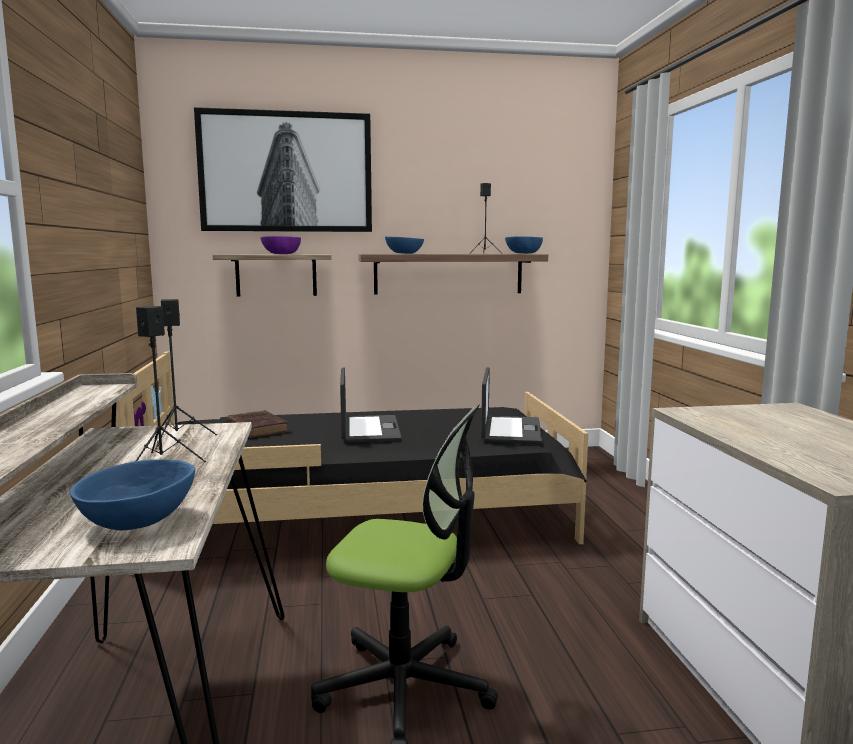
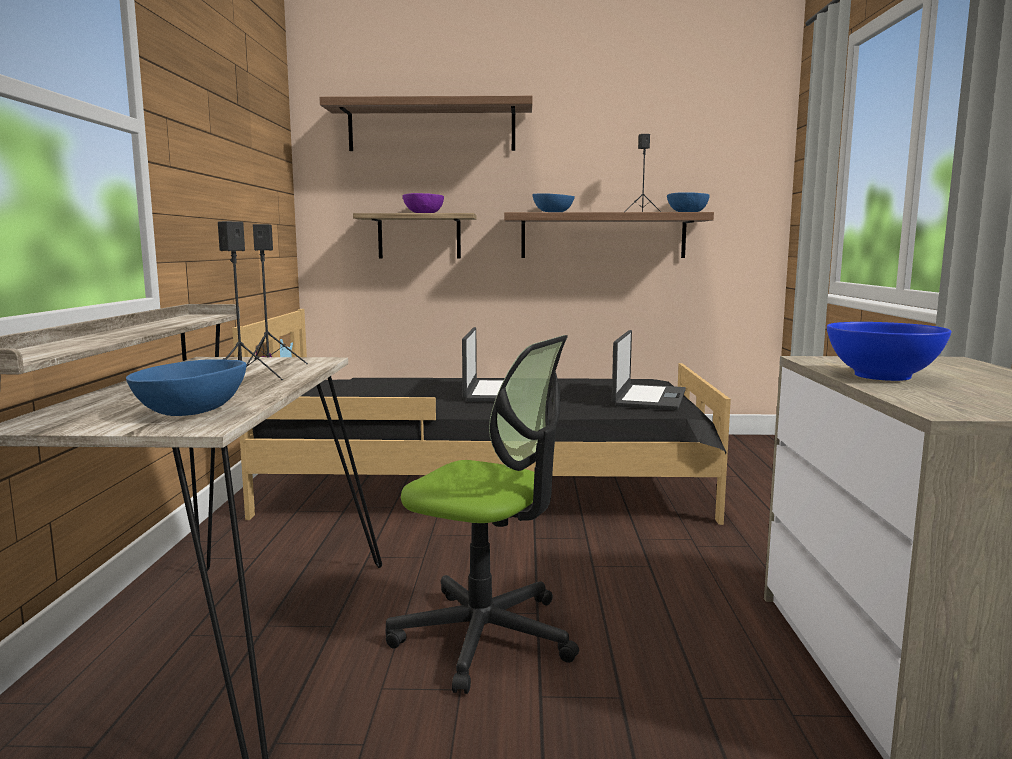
camera: 10 degrees right, 0 degrees up
picture [194,107,372,232] -> shelf [319,96,533,151]
brown book [227,410,289,438] -> none
none -> blue bowl [827,322,951,381]

